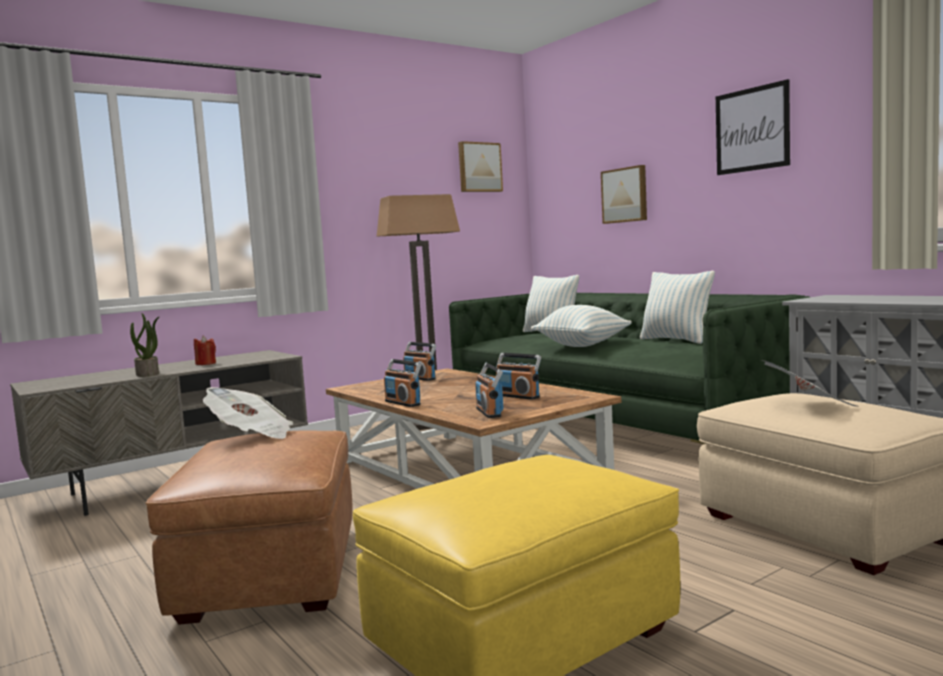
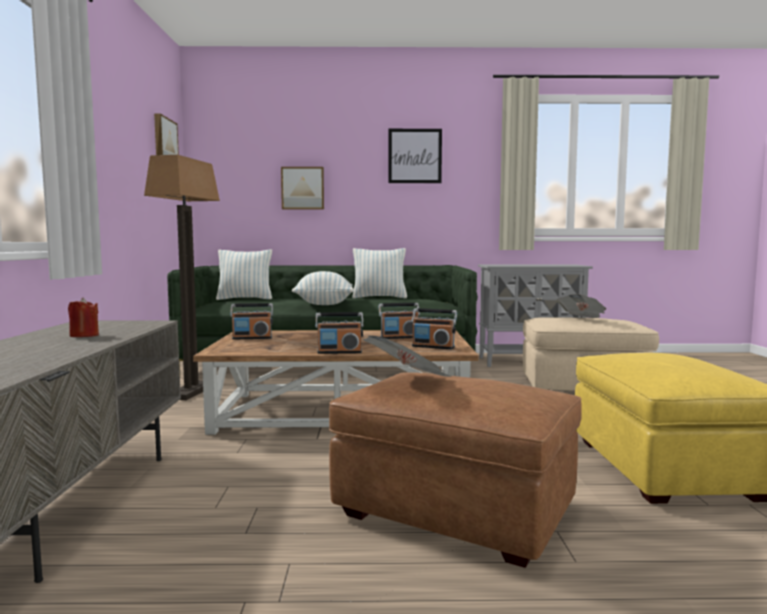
camera: 55 degrees left, 0 degrees up
potted plant [130,313,160,377] -> none

